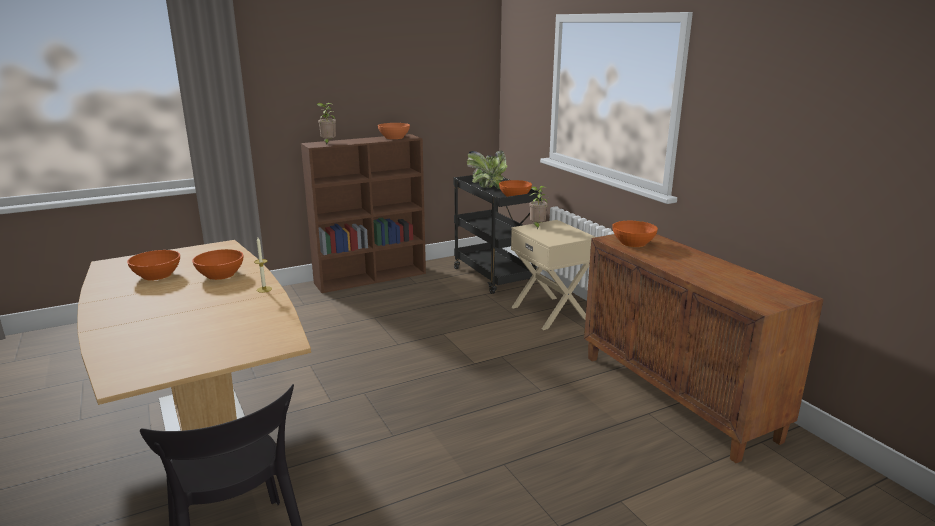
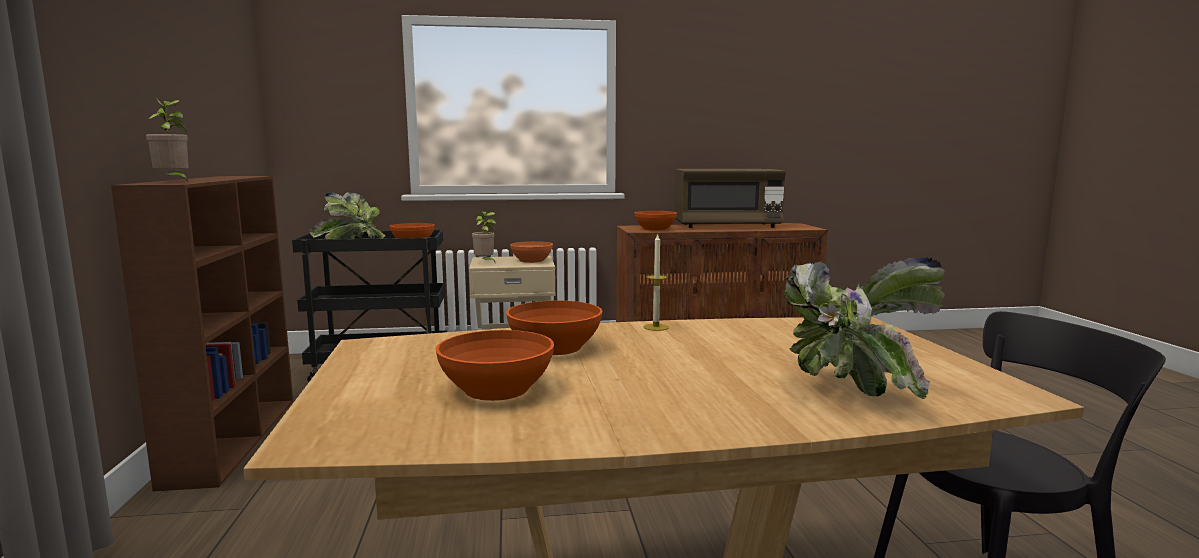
camera: 70 degrees left, 10 degrees down
orange bowl [378,123,410,139] -> orange bowl moved to [510,241,553,263]
none -> brown microwave [675,169,786,228]
none -> potted plant [783,257,945,399]

